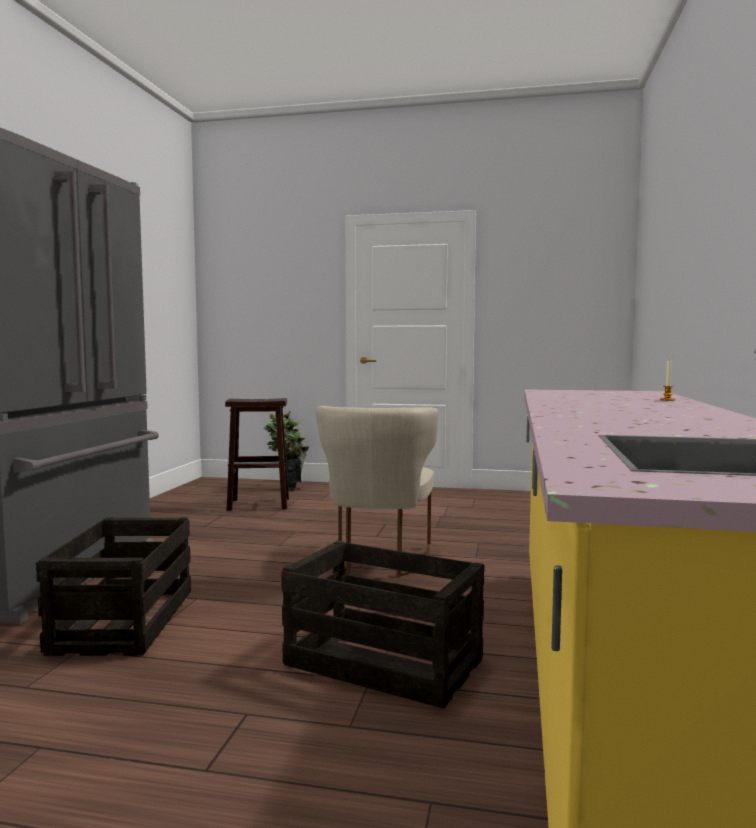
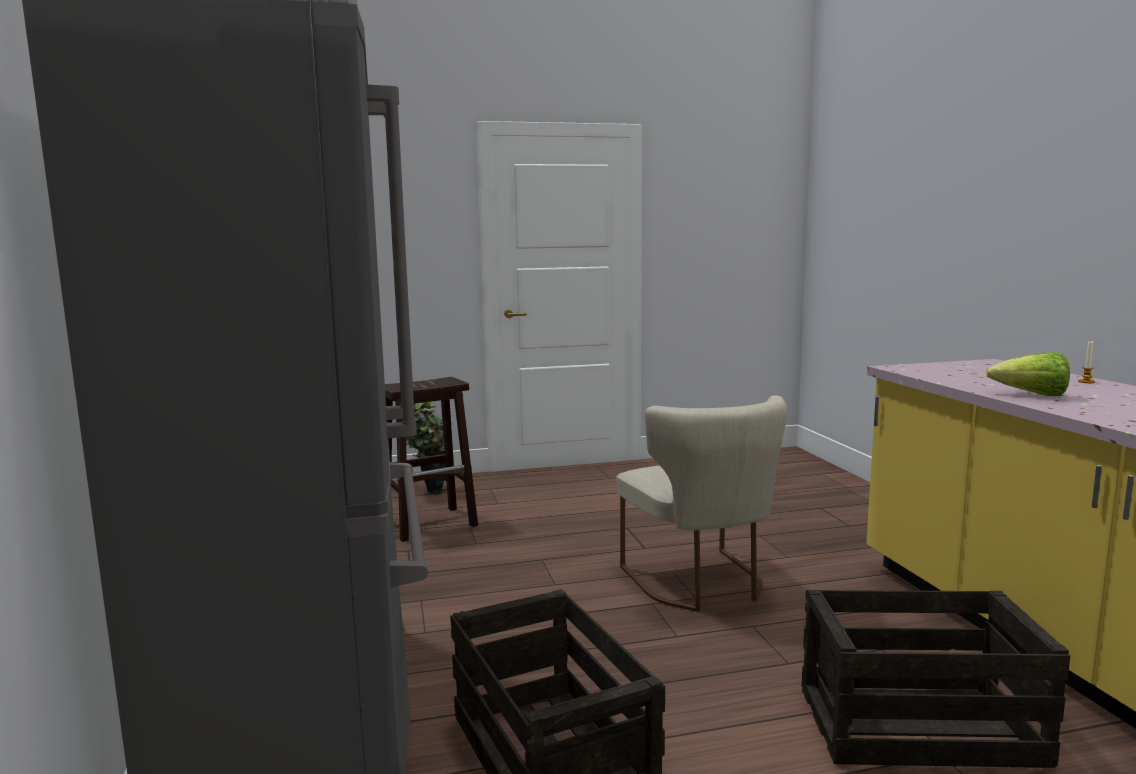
camera: 25 degrees left, 5 degrees up
none -> lettuce [986,352,1070,396]

